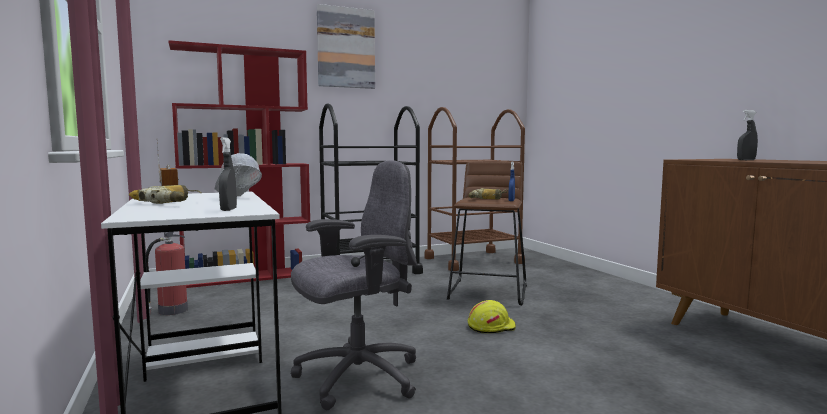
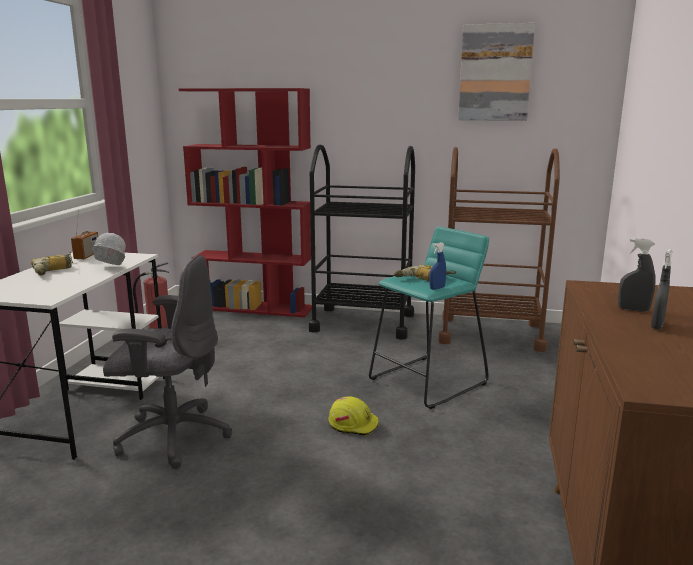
camera: 35 degrees right, 10 degrees up
grey spray bottle [219,137,237,211] -> grey spray bottle moved to [651,249,672,329]
picture [317,4,375,89] -> picture moved to [458,23,535,121]
brown stool [447,161,527,305] -> turquoise stool [369,227,489,409]

